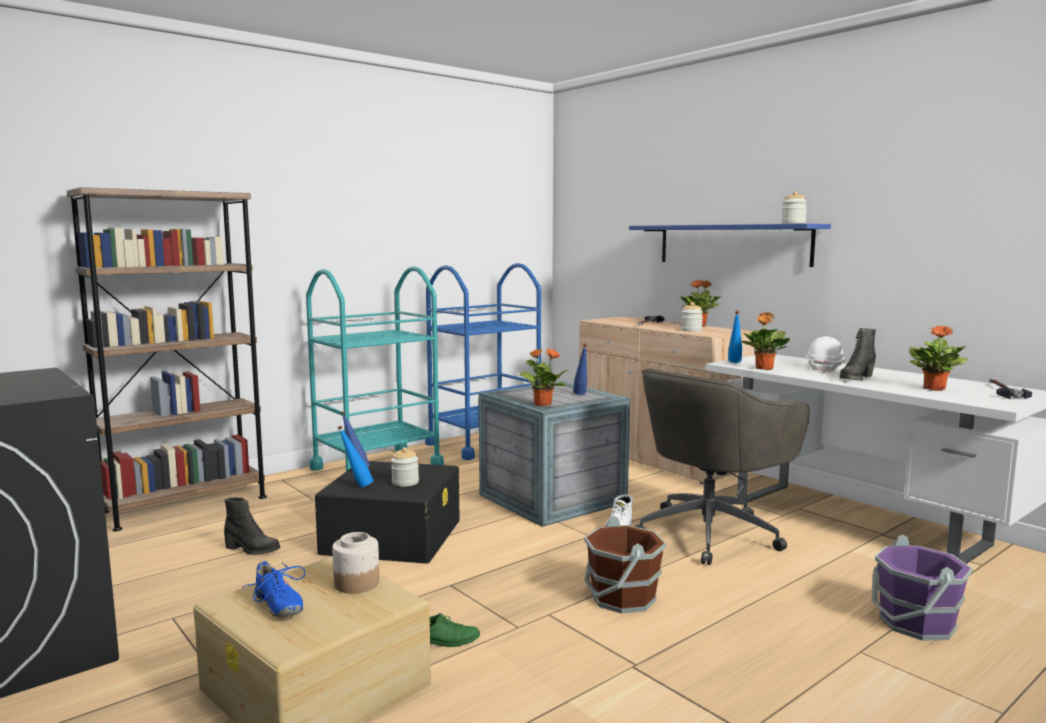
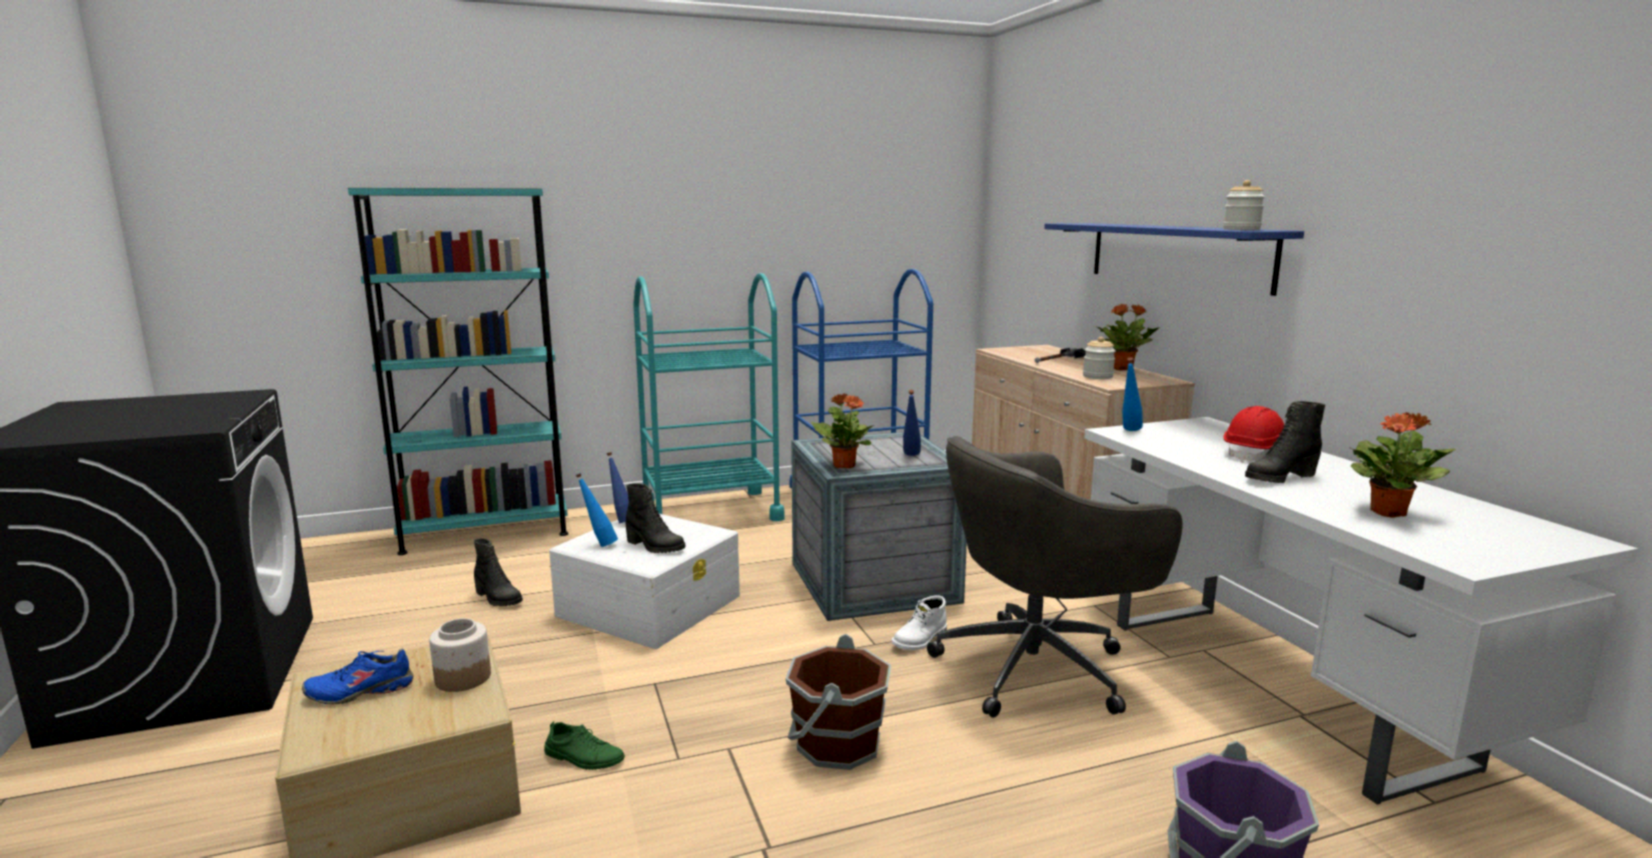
camera: 20 degrees right, 5 degrees up
brown bookcase [67,187,267,531] -> turquoise bookcase [348,188,568,555]
blue shoe [242,561,306,618] -> blue shoe turned 90 degrees clockwise [302,648,414,704]
black storage box [315,461,460,564] -> white storage box [549,514,740,649]
jar [391,447,419,487] -> black boot [625,483,686,553]
potted plant [742,312,790,370] -> none
white hard hat [805,336,846,373] -> red hard hat [1224,406,1284,462]
hammer [989,377,1032,399] -> none

